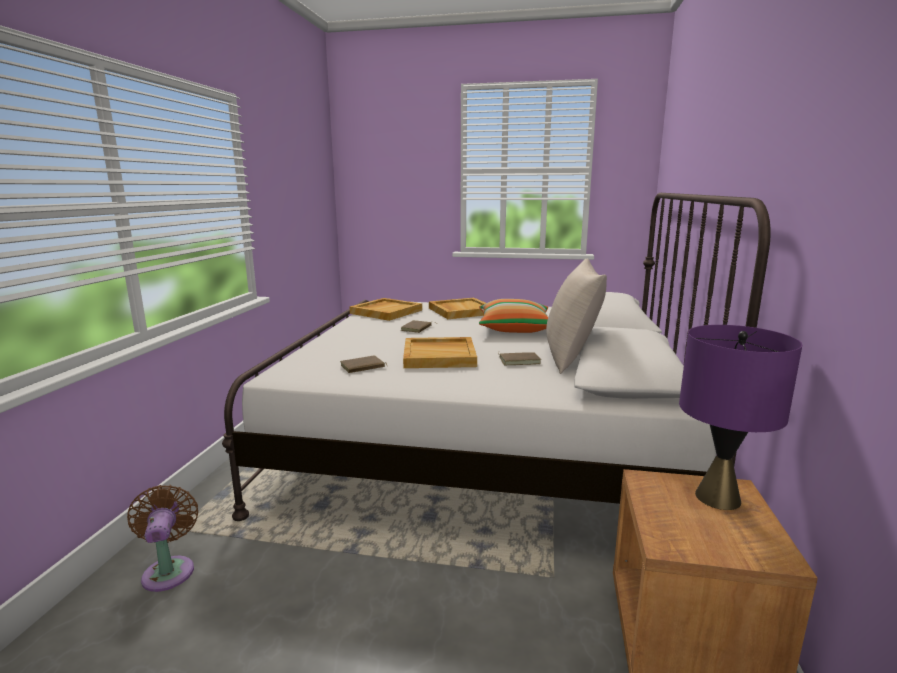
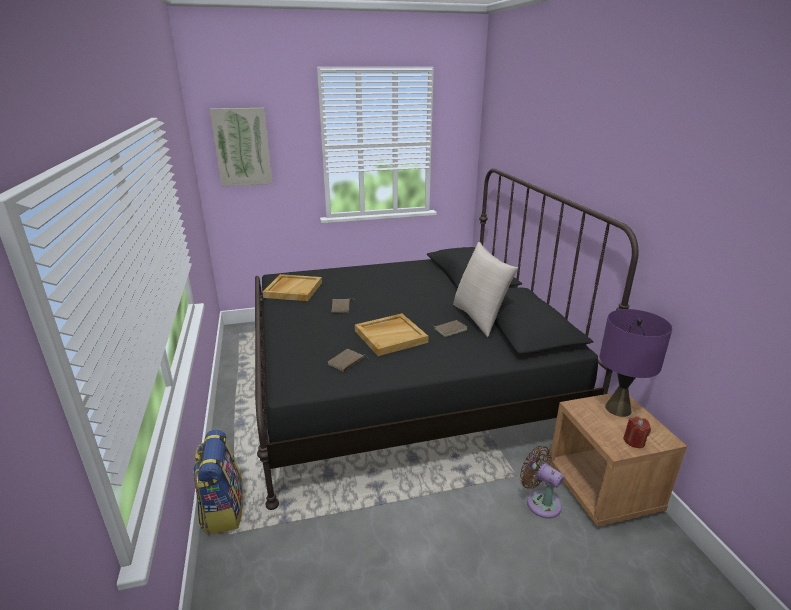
camera: 25 degrees left, 10 degrees up
brown fan [127,485,198,592] -> brown fan moved to [520,446,564,518]
white bed [222,193,771,521] -> black bed [255,168,639,510]
beige tray [429,298,486,319] -> none
pillow [479,299,548,333] -> none
none -> backpack [193,430,243,535]
none -> picture [210,108,272,187]
none -> red candle [623,416,651,448]

